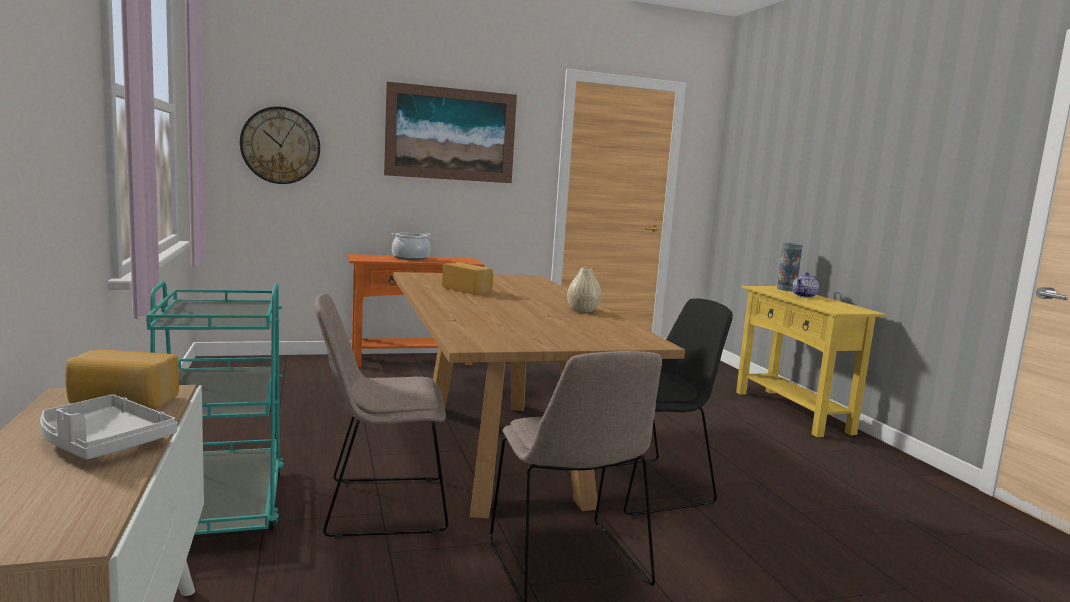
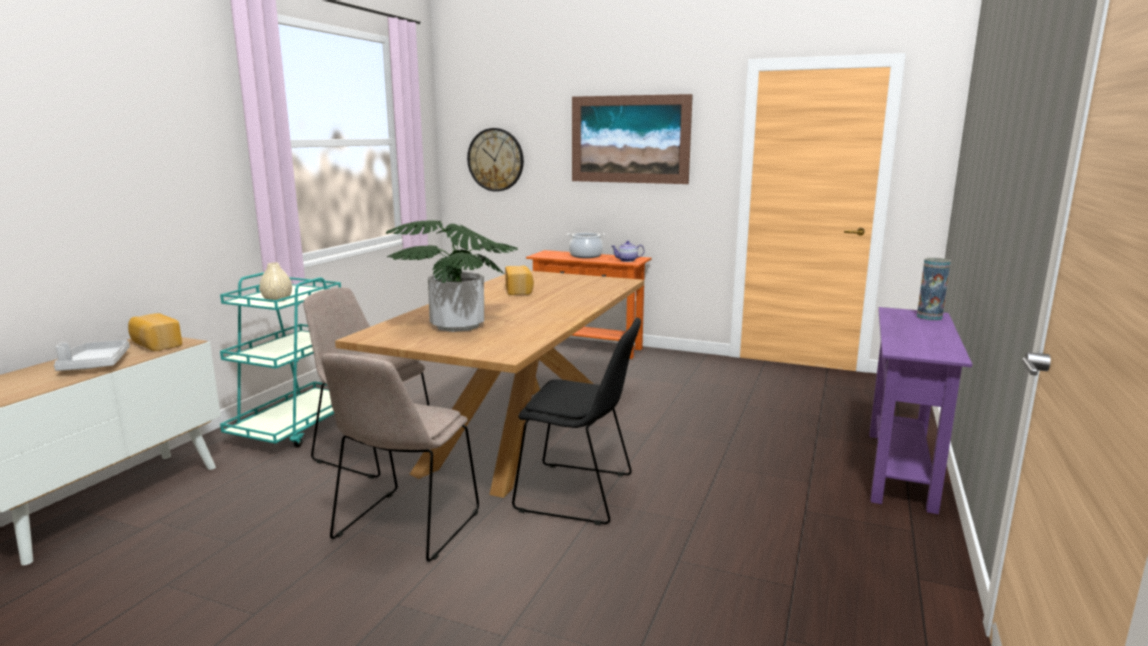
camera: 40 degrees right, 5 degrees up
beige vase [567,268,602,313] -> beige vase moved to [260,263,292,302]
yellow console table [736,285,886,437] -> purple console table [869,307,972,514]
teapot [792,272,819,298] -> teapot moved to [611,241,645,262]
none -> potted plant [386,220,518,332]

